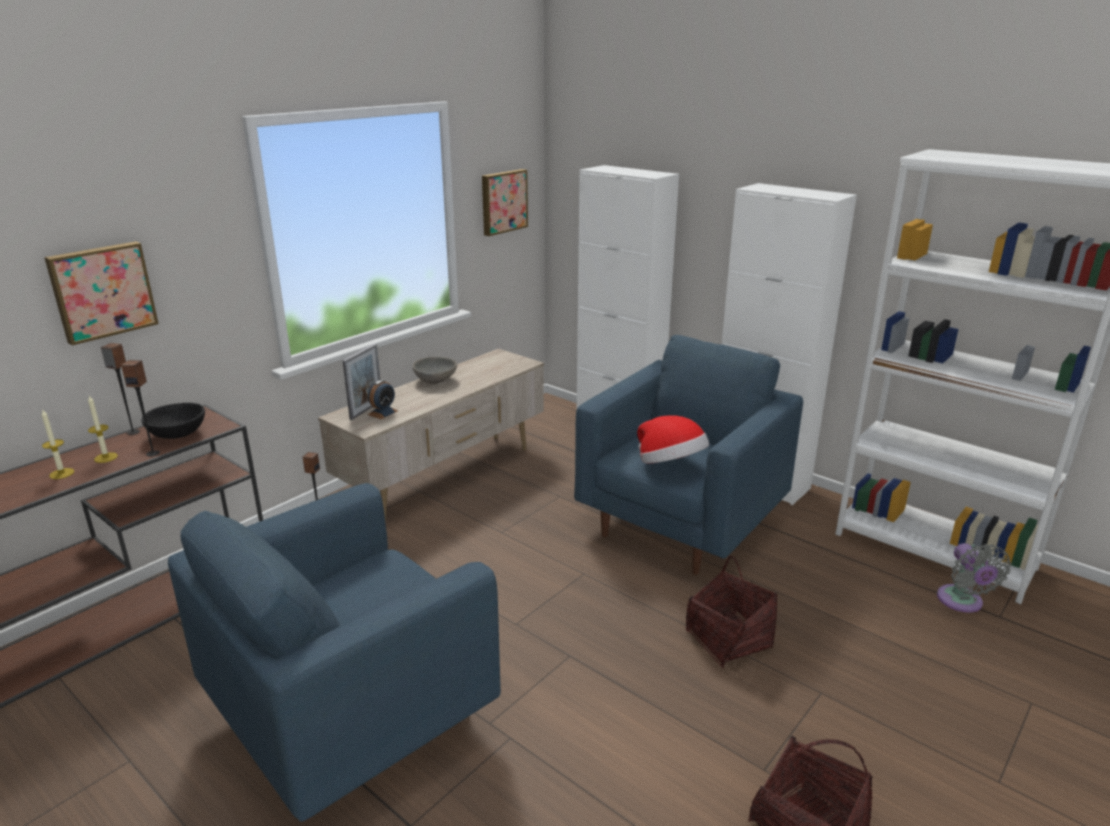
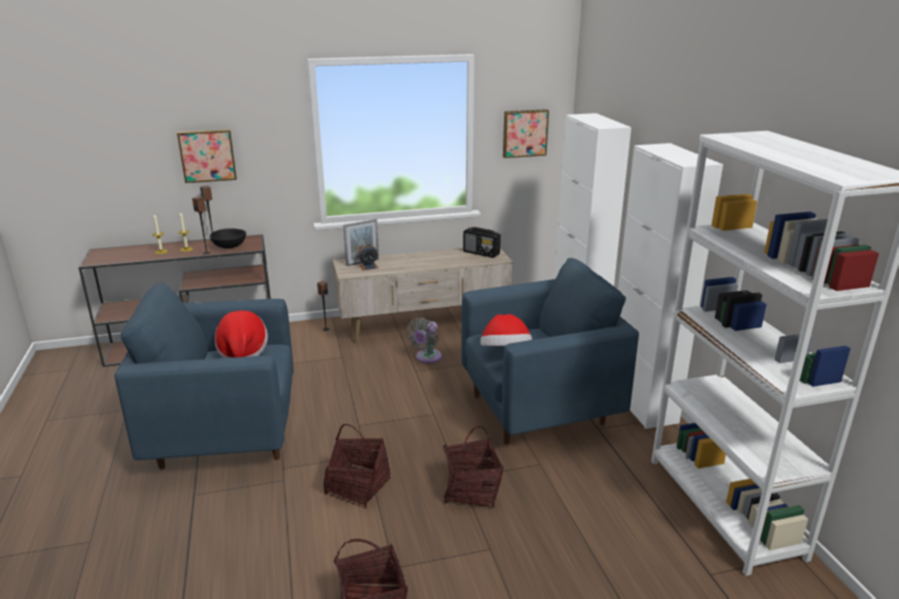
camera: 35 degrees right, 0 degrees up
grey bowl [413,357,457,384] -> none
grey fan [937,543,1011,613] -> grey fan moved to [407,318,442,363]
none -> hat [215,311,268,358]
none -> basket [324,424,390,508]
none -> radio [463,227,501,258]

